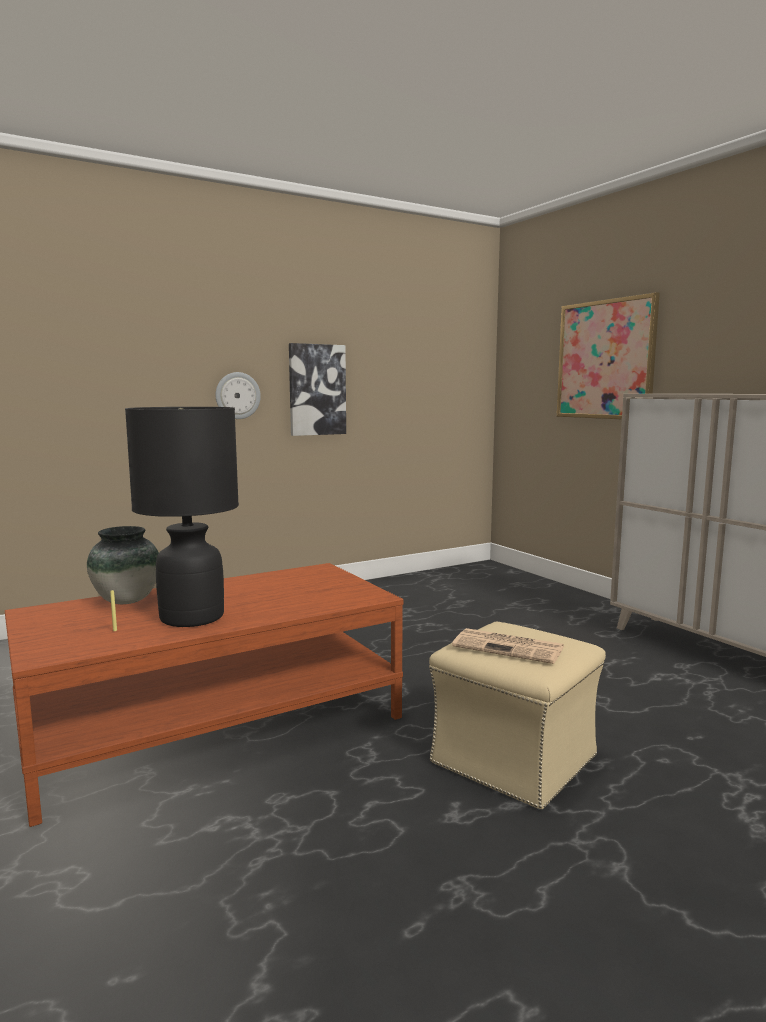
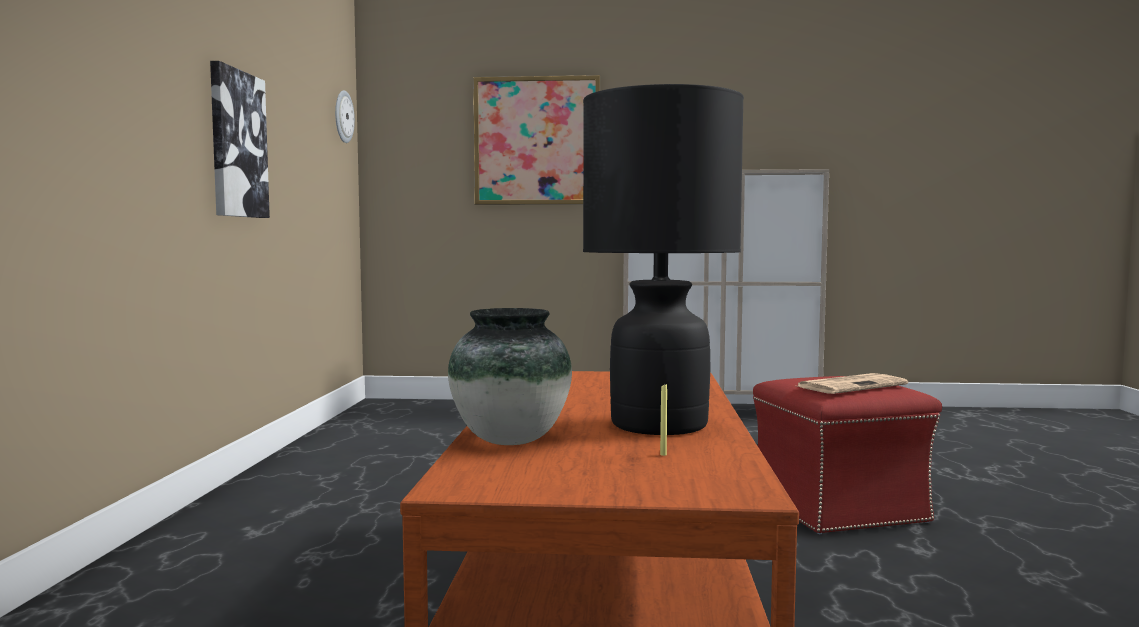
camera: 55 degrees left, 5 degrees down
wall clock [215,372,261,419] -> wall clock moved to [335,90,355,143]
beige ottoman [429,622,606,810] -> red ottoman [753,376,942,534]

